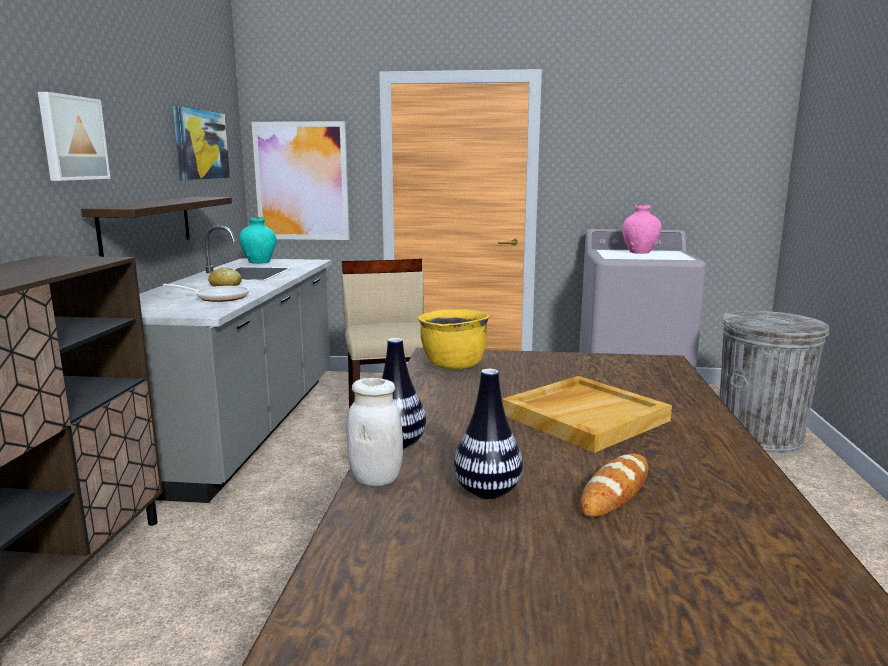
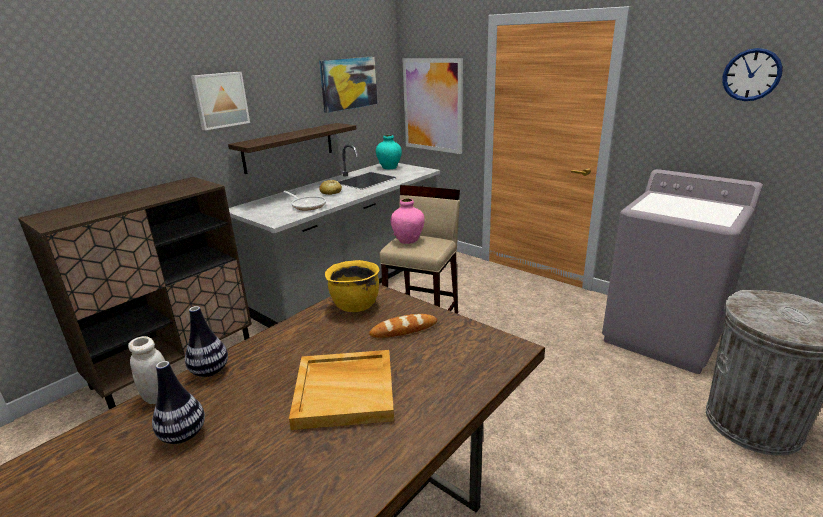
camera: 35 degrees right, 10 degrees up
bread [580,454,648,517] -> bread moved to [369,314,437,338]
pink vase [622,204,662,254] -> pink vase moved to [391,198,425,244]
none -> wall clock [722,48,783,101]

